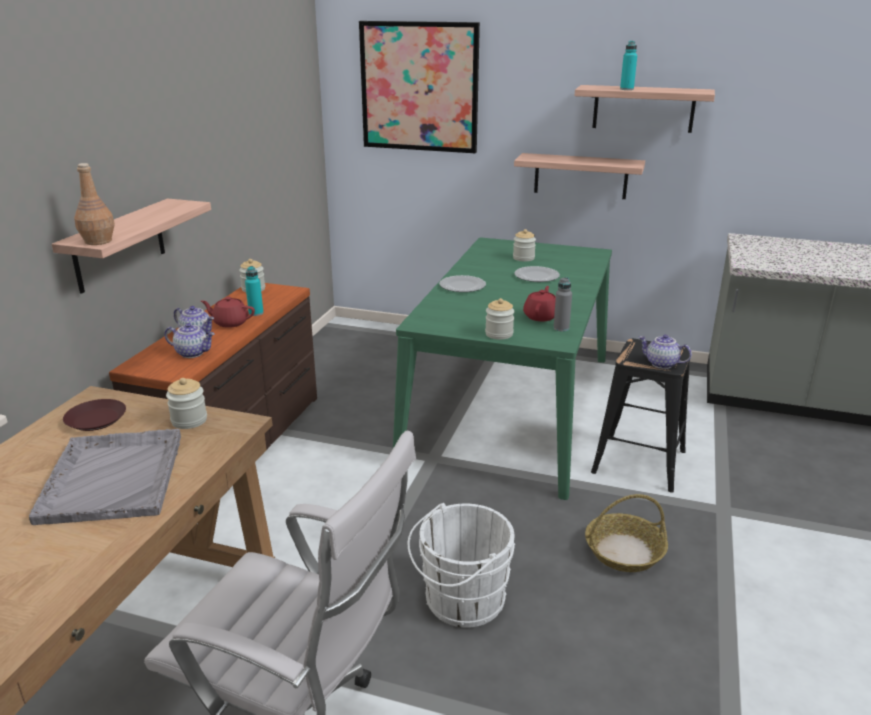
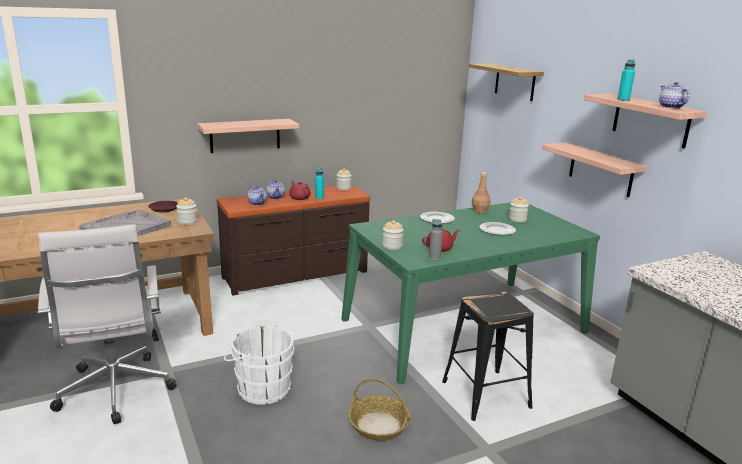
camera: 45 degrees right, 5 degrees down
brown bottle [74,163,115,245] -> brown bottle moved to [472,172,491,213]
picture [359,21,480,153] -> shelf [469,63,544,101]
teapot [639,334,692,369] -> teapot moved to [659,82,690,109]

